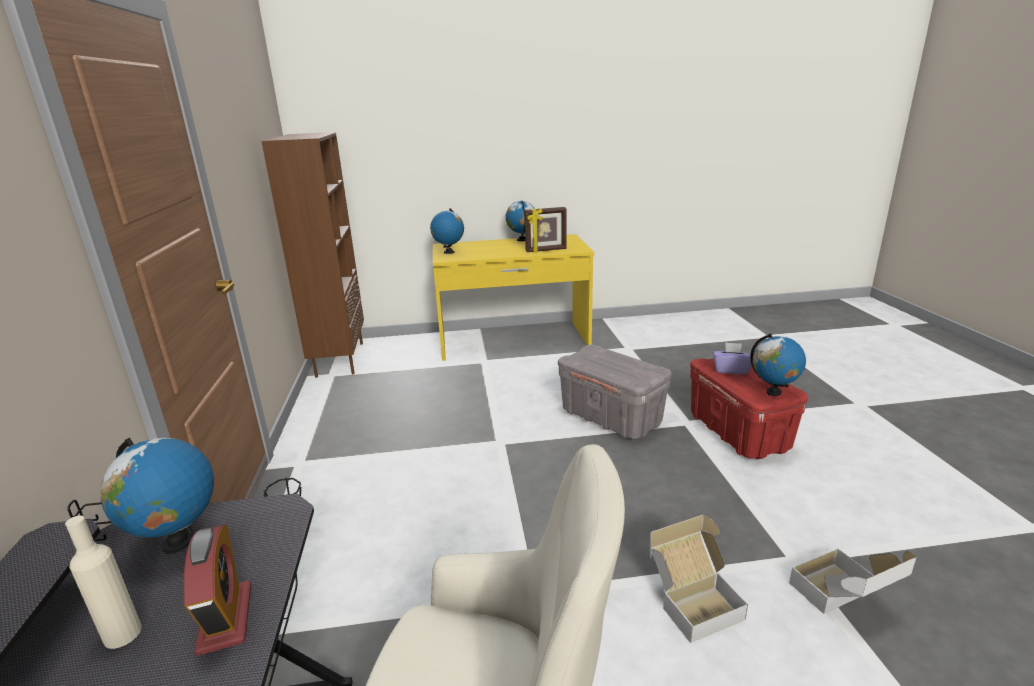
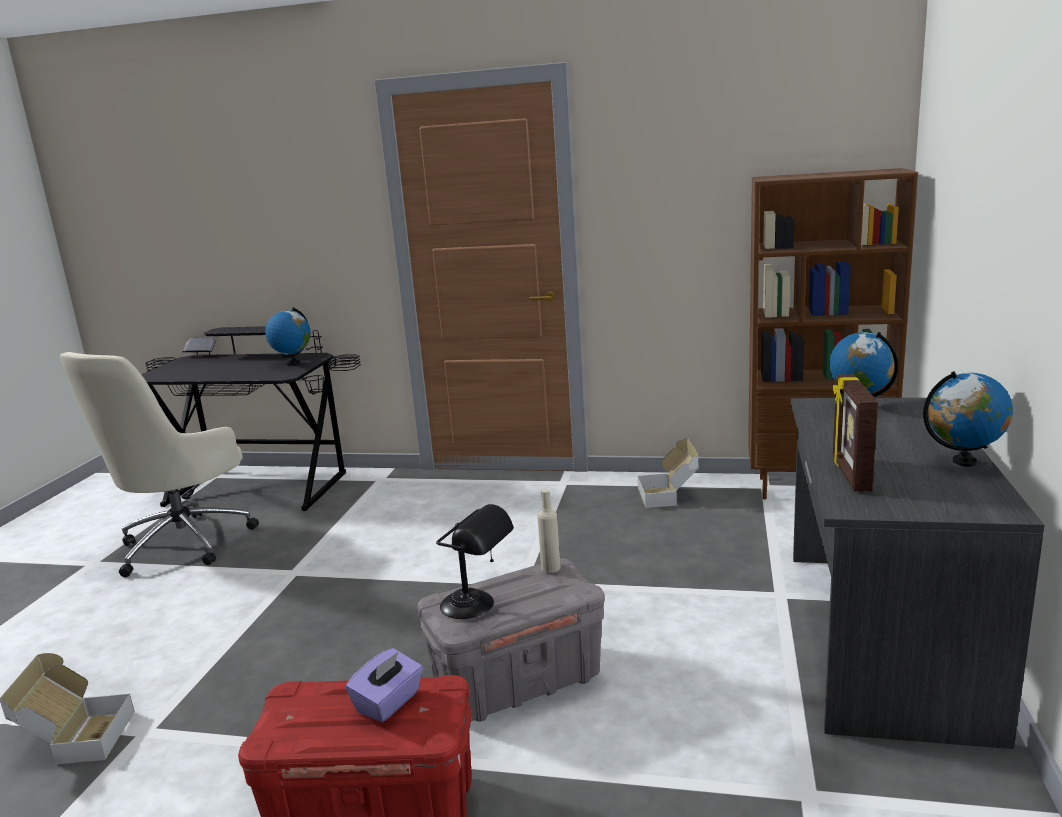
camera: 110 degrees right, 5 degrees down
beige bottle [65,515,142,649] -> beige bottle moved to [537,489,560,573]
alarm clock [183,525,251,656] -> none
yellow desk [433,234,594,361] -> grey desk [791,398,1045,749]
cardboard box [649,515,748,643] -> cardboard box moved to [638,438,698,508]
globe [750,333,806,396] -> none
none -> black table lamp [436,504,514,619]

